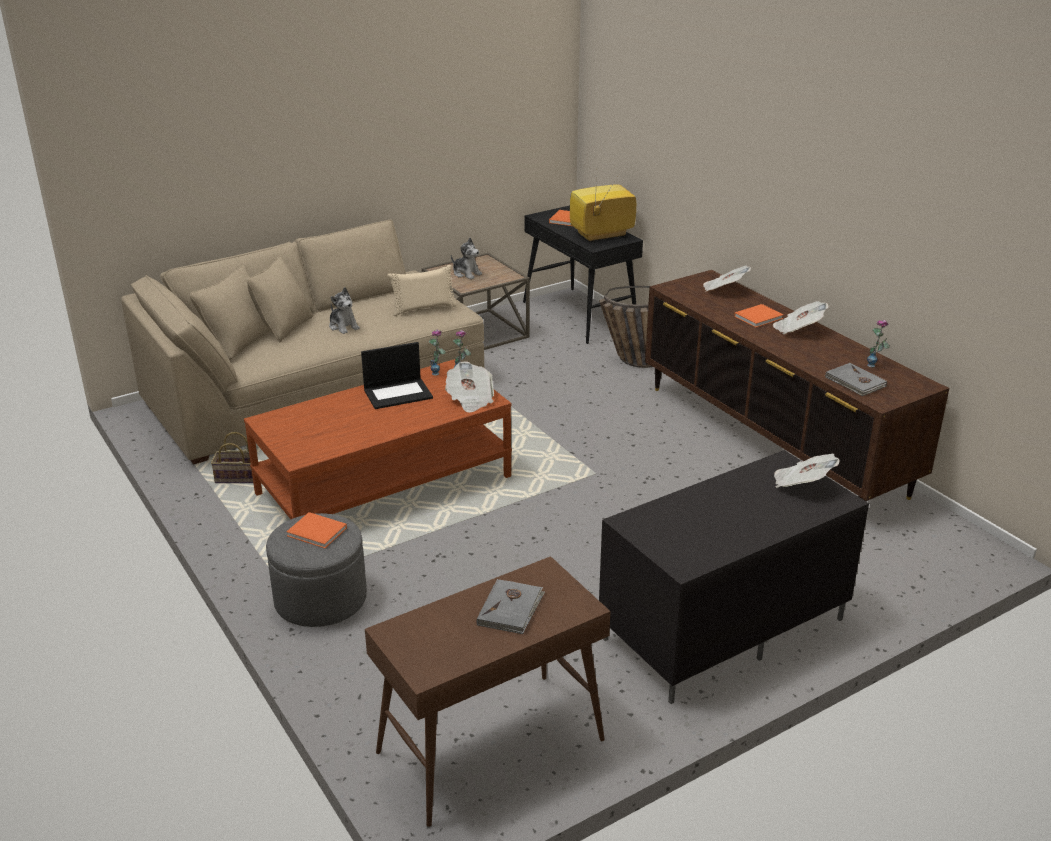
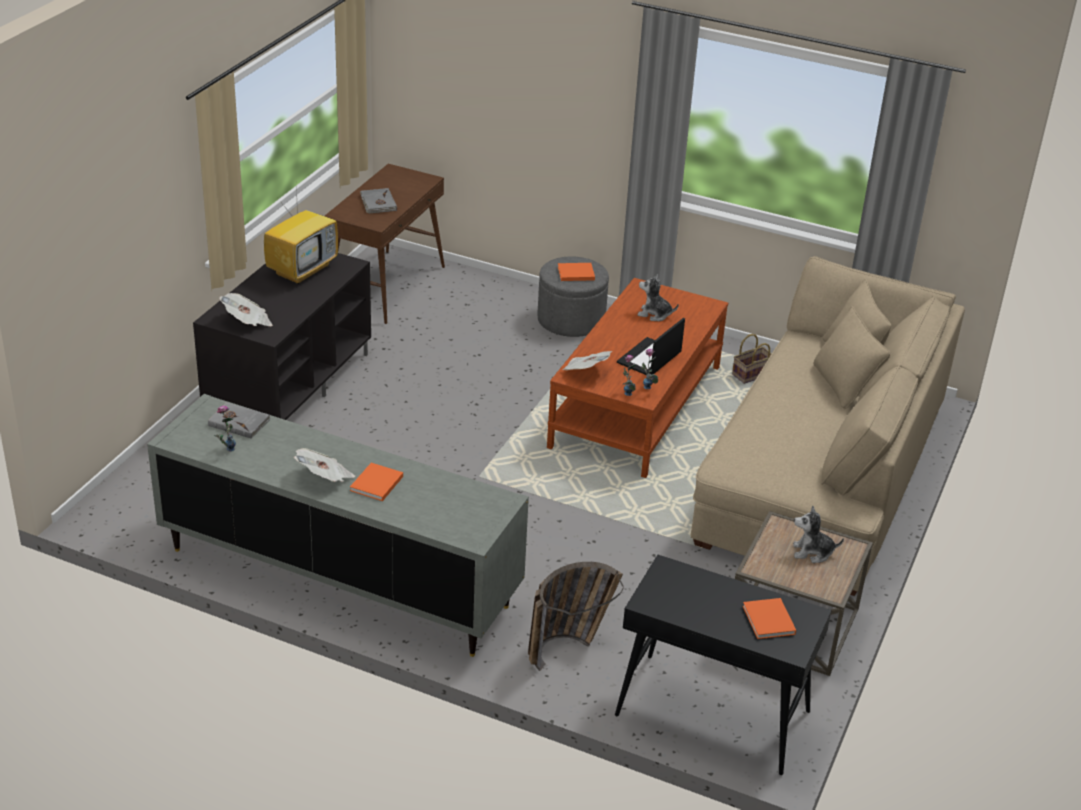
camera: 145 degrees right, 5 degrees up
plush toy [329,287,360,334] -> plush toy moved to [638,274,679,321]
beige pillow [387,265,456,317] -> none
television [570,172,636,242] -> television moved to [264,187,338,284]
brown cabinet [645,270,949,501] -> grey cabinet [147,394,529,657]
newspaper [703,265,751,292] -> none

